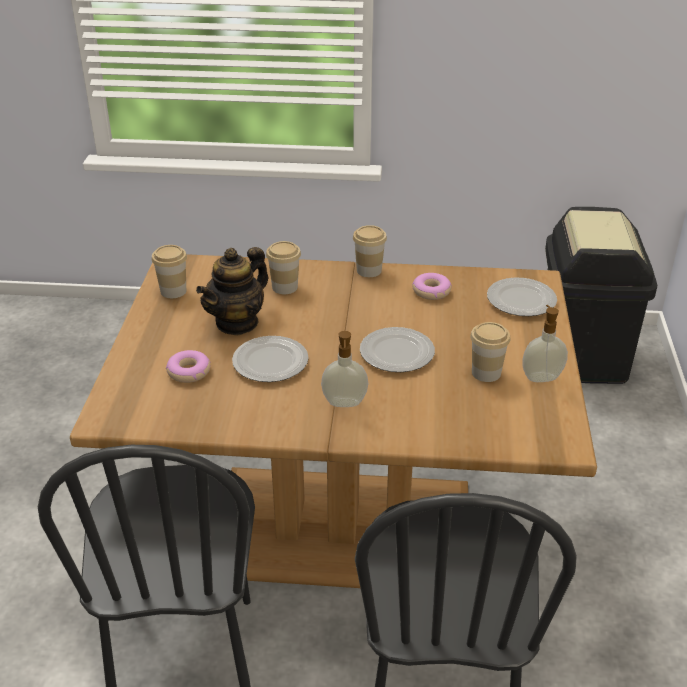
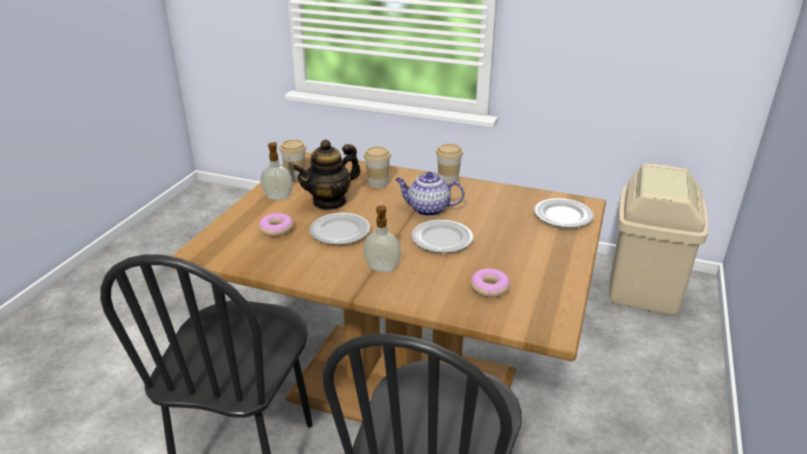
camera: 15 degrees right, 5 degrees down
donut [412,273,452,300] -> donut moved to [470,268,510,297]
cup [470,322,510,382] -> none
soap dispenser [522,305,568,382] -> soap dispenser moved to [261,142,293,200]
black trash can [545,207,657,384] -> beige trash can [609,164,708,315]
none -> teapot [395,172,465,216]

